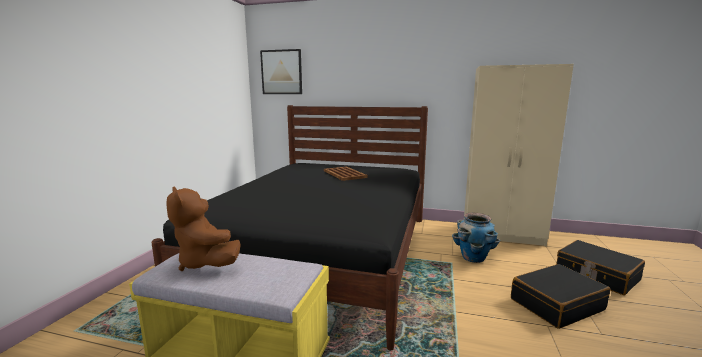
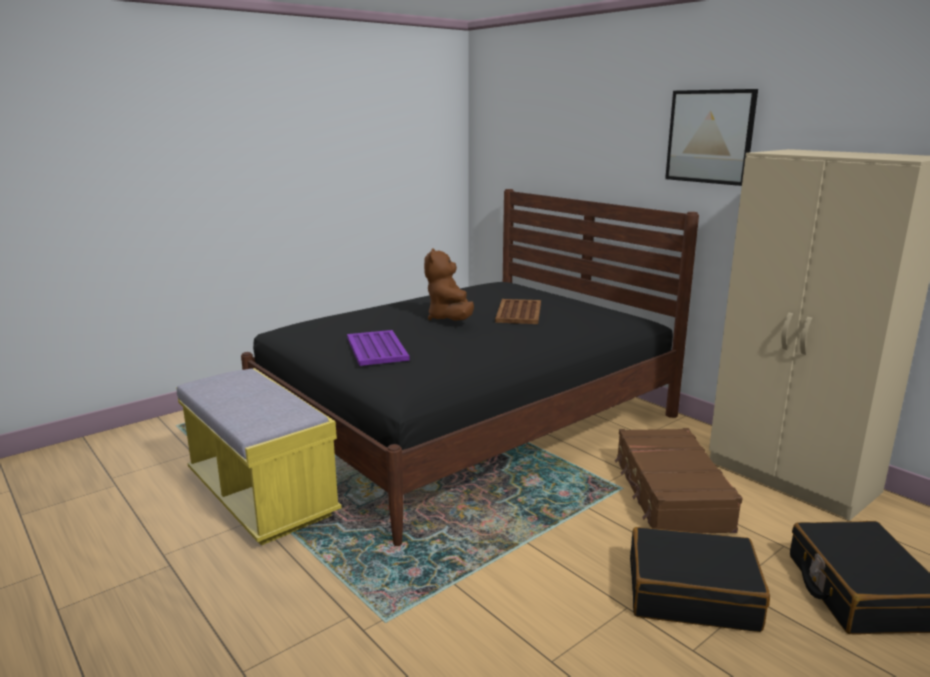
camera: 35 degrees right, 5 degrees up
brown plush toy [166,187,241,271] -> brown plush toy moved to [424,248,474,321]
picture [260,49,302,94] -> picture moved to [665,89,758,186]
planter [452,213,500,263] -> brown suitcase [615,428,743,533]
none -> purple tray [347,330,410,366]

